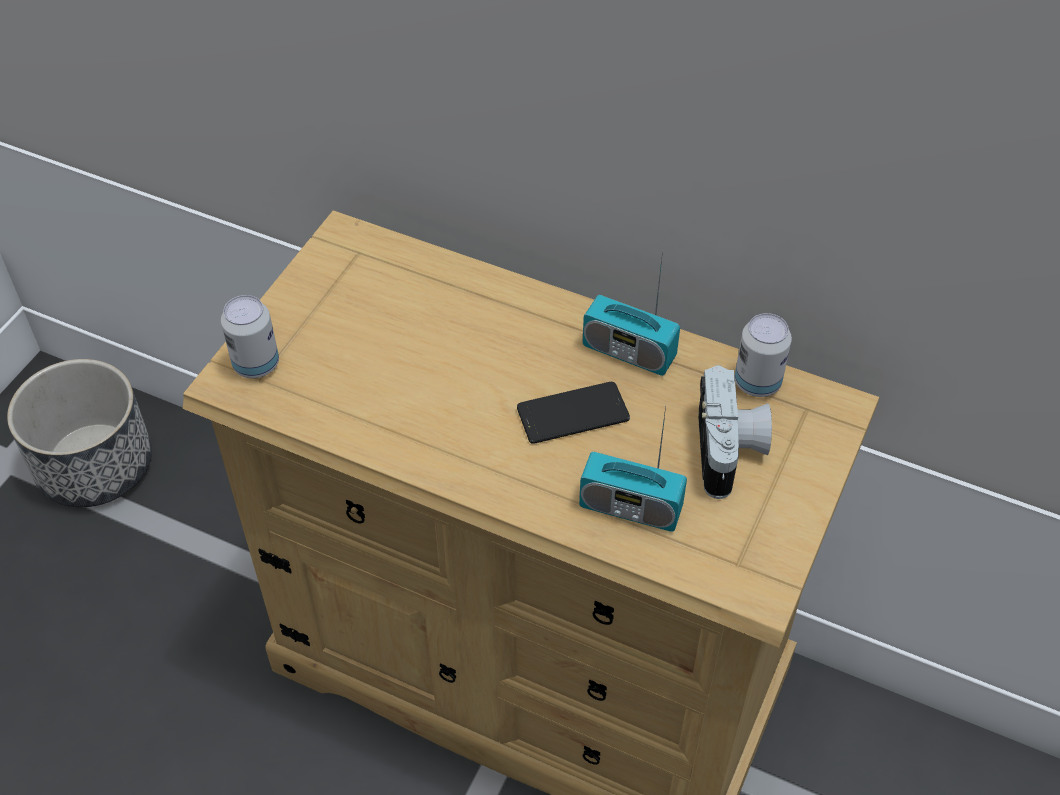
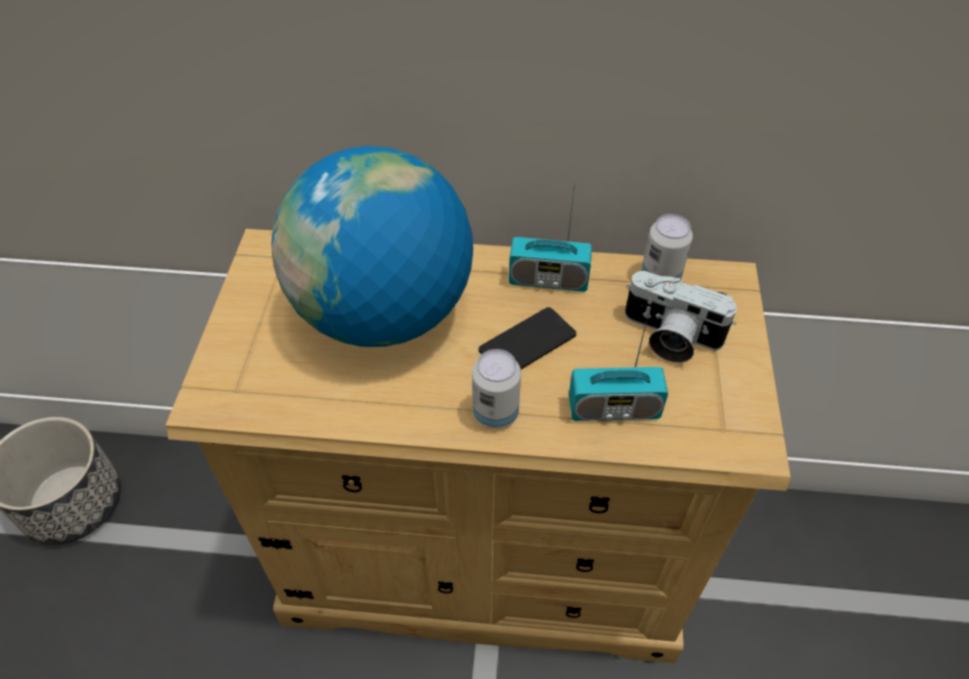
camera: 20 degrees left, 0 degrees up
can [221,295,279,378] -> can moved to [472,349,521,429]
camera [698,365,772,499] -> camera turned 135 degrees clockwise [625,271,737,363]
none -> globe [271,146,473,347]

